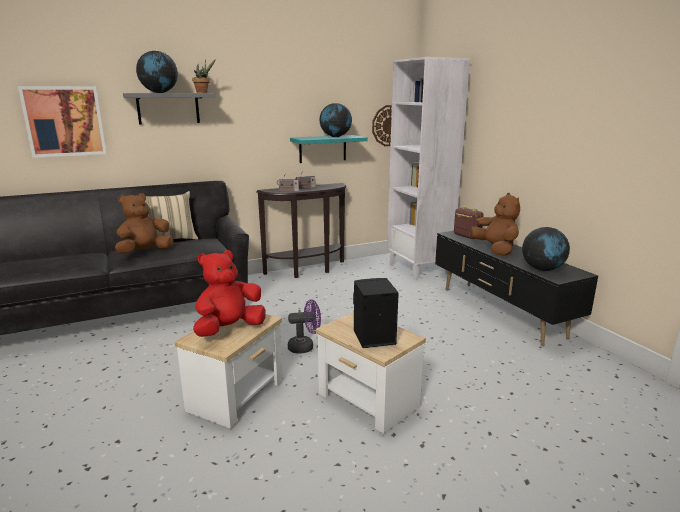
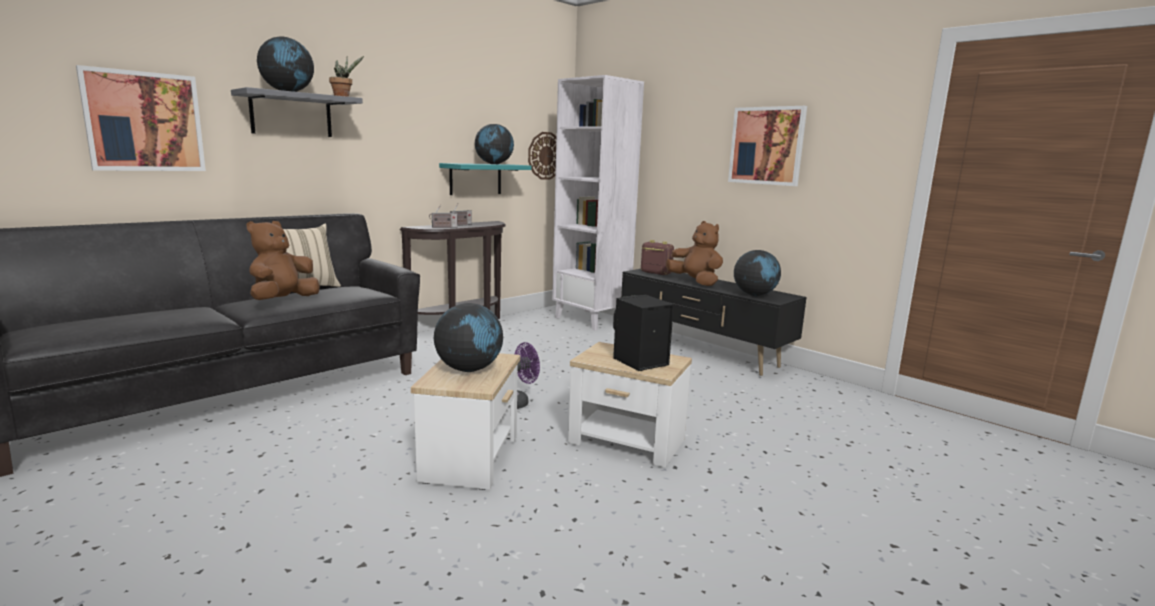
camera: 20 degrees left, 5 degrees down
red plush toy [193,250,266,337] -> globe [434,303,503,372]
none -> picture [728,106,807,186]

